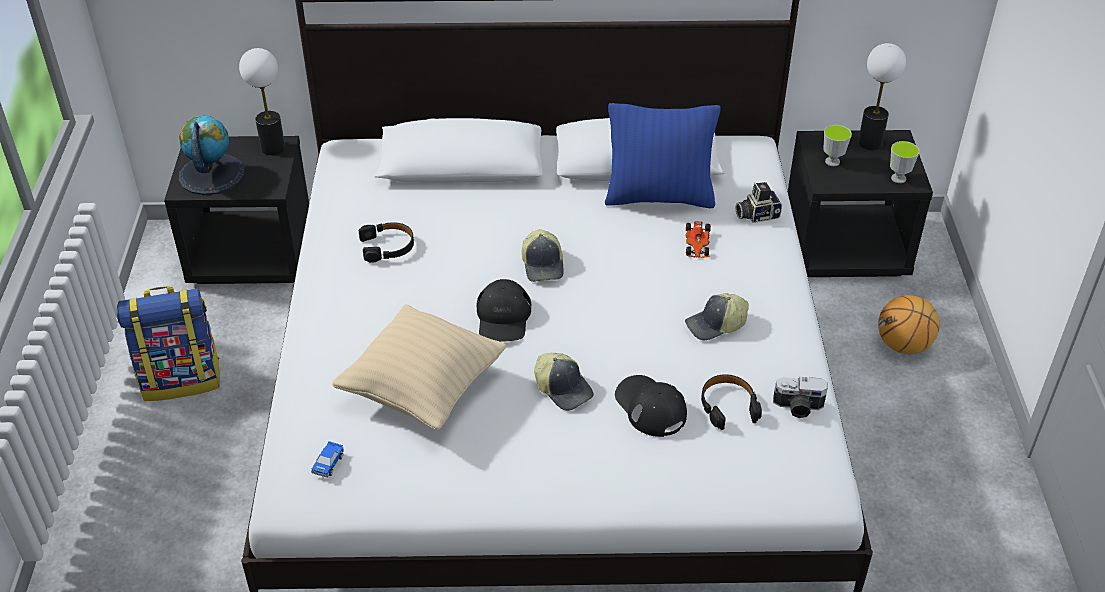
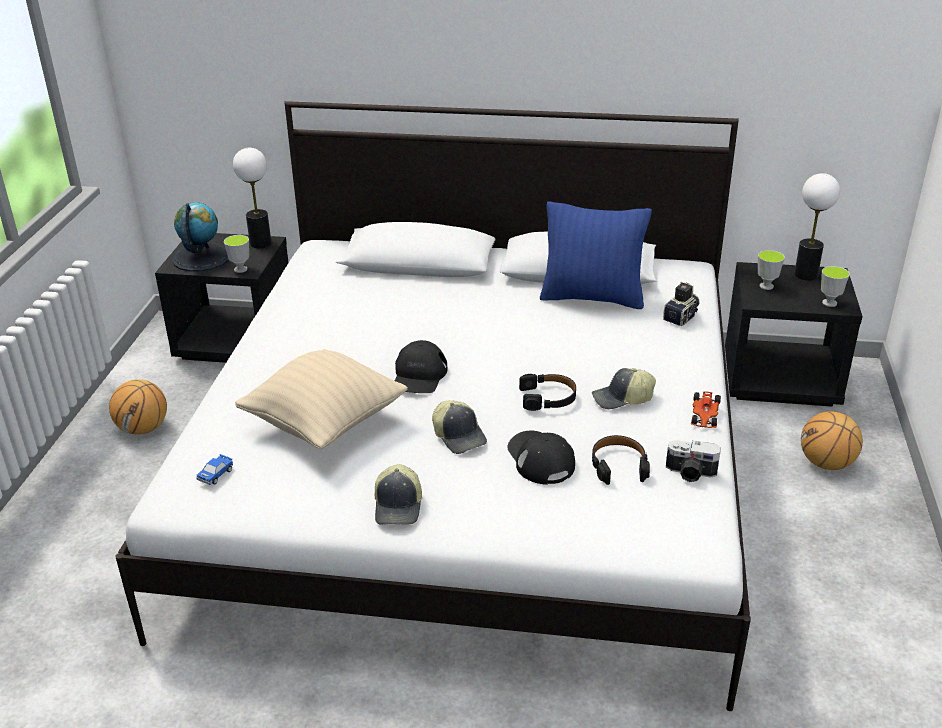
camera: 10 degrees right, 10 degrees down
backpack [117,286,220,401] -> basketball [109,379,167,434]
black headphones [359,222,414,263] -> black headphones moved to [519,374,576,411]
cap [522,230,564,282] -> cap moved to [375,464,422,525]
toy car [685,221,711,258] -> toy car moved to [691,391,721,428]
camera [736,182,782,223] -> camera turned 135 degrees clockwise [663,282,700,326]
none -> cup [224,235,249,273]

